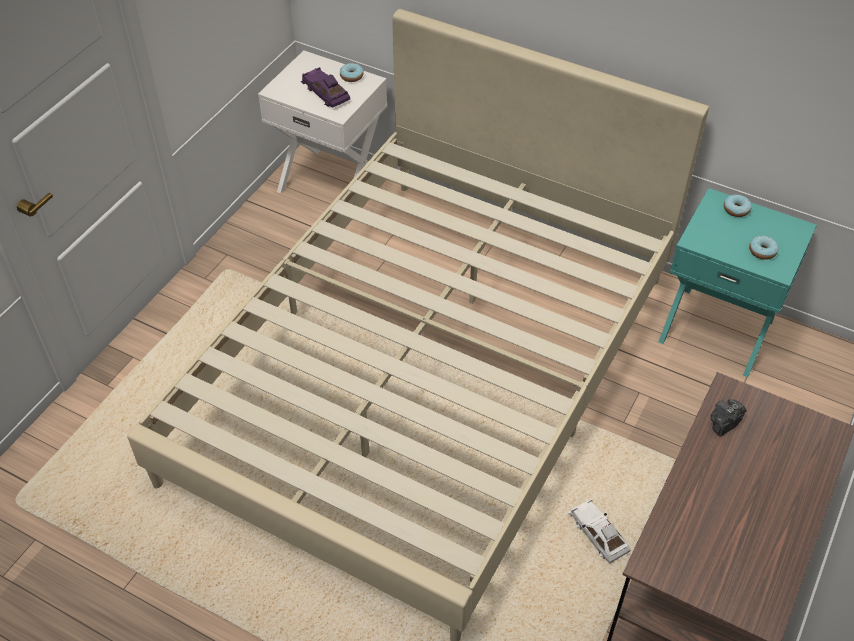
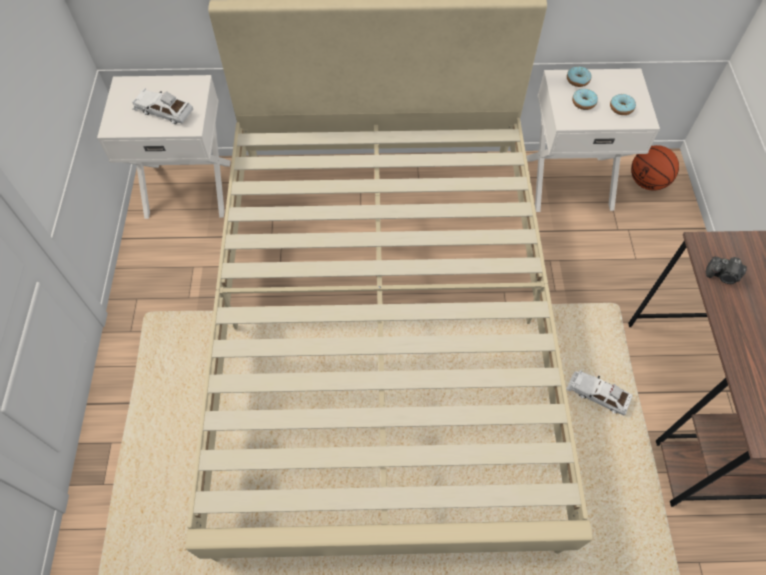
camera: 30 degrees left, 10 degrees up
purple toy car [301,67,350,108] -> white toy car [131,88,193,124]
donut [340,63,364,82] -> donut moved to [572,89,598,110]
turquoise nightstand [658,188,817,377] -> white nightstand [527,69,660,212]
camera [711,399,747,437] -> camera turned 90 degrees counterclockwise [706,256,747,284]
none -> basketball [631,145,679,190]

